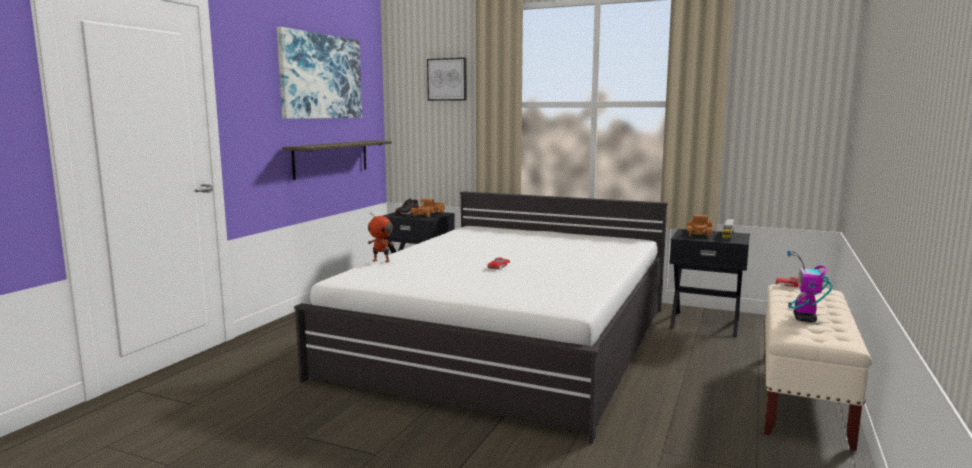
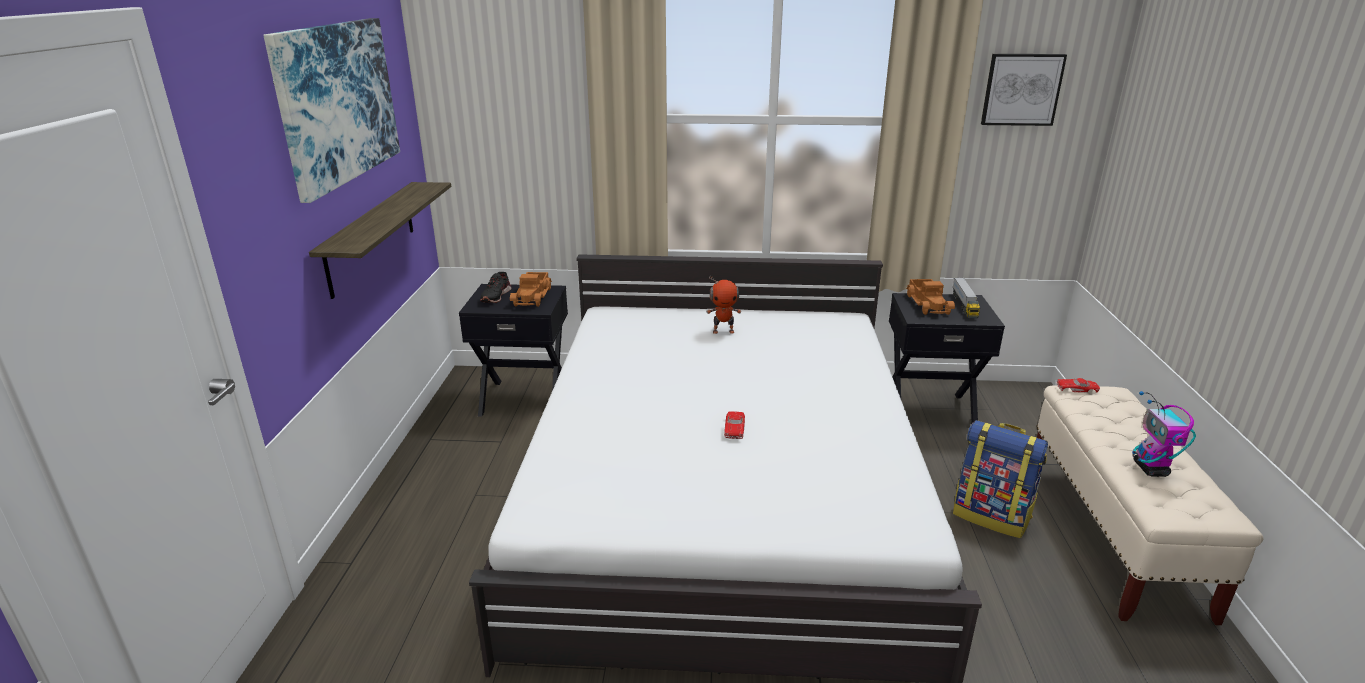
camera: 20 degrees left, 15 degrees up
toy robot [368,212,394,263] -> toy robot moved to [707,275,741,334]
picture [427,58,467,101] -> picture moved to [981,54,1067,126]
none -> backpack [953,420,1048,538]

